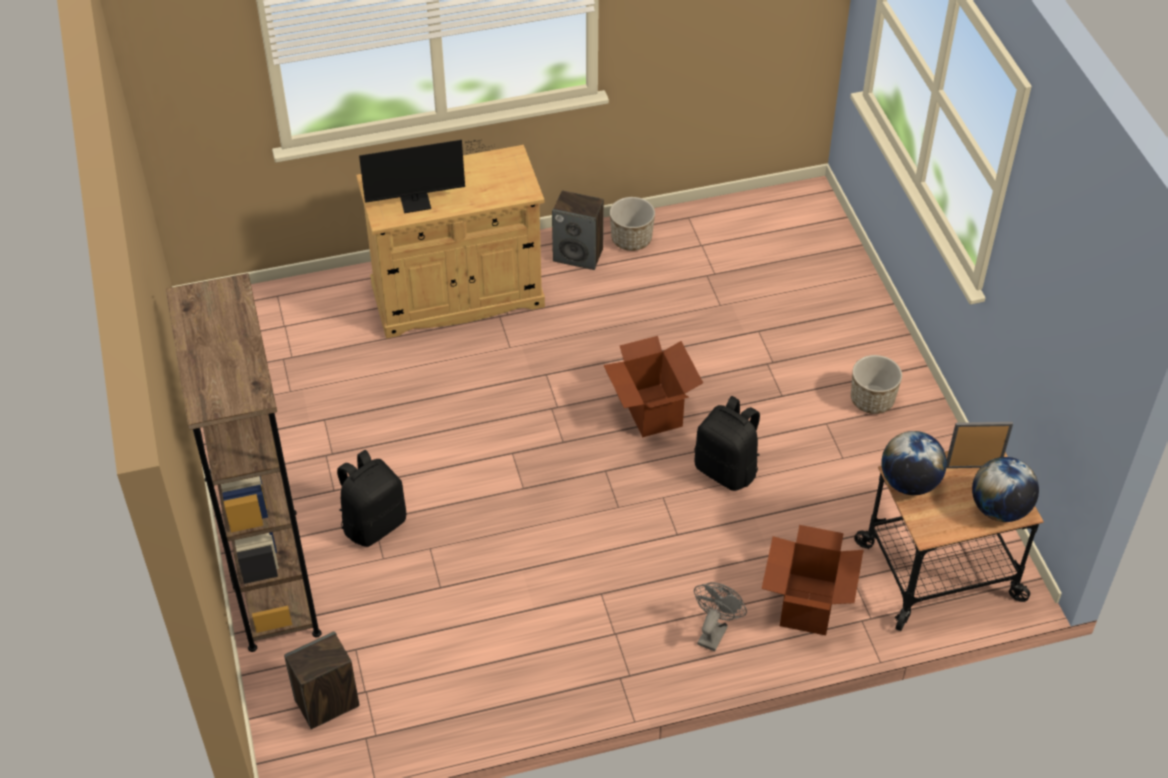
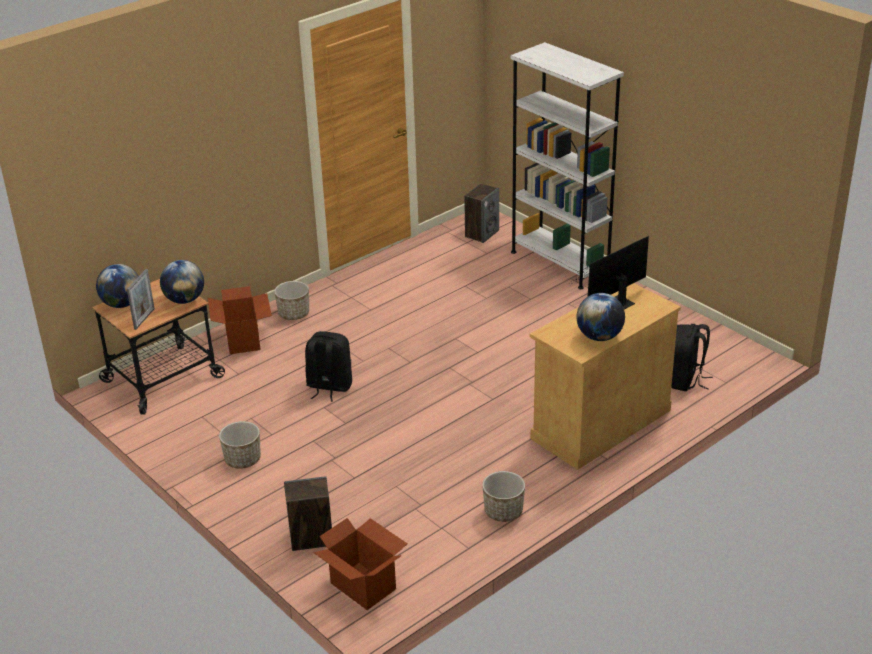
camera: 155 degrees right, 15 degrees down
brown bookcase [166,273,322,652] -> white bookcase [511,42,624,289]
black backpack [337,450,406,547] -> black backpack moved to [671,324,713,391]
speaker [552,191,604,270] -> speaker moved to [284,476,332,551]
cardboard box [604,336,703,437] -> cardboard box moved to [314,518,408,610]
grey fan [694,582,747,652] -> planter [274,281,309,320]
picture frame [946,422,1013,468] -> picture frame turned 45 degrees counterclockwise [127,269,155,330]
none -> globe [576,293,625,341]

